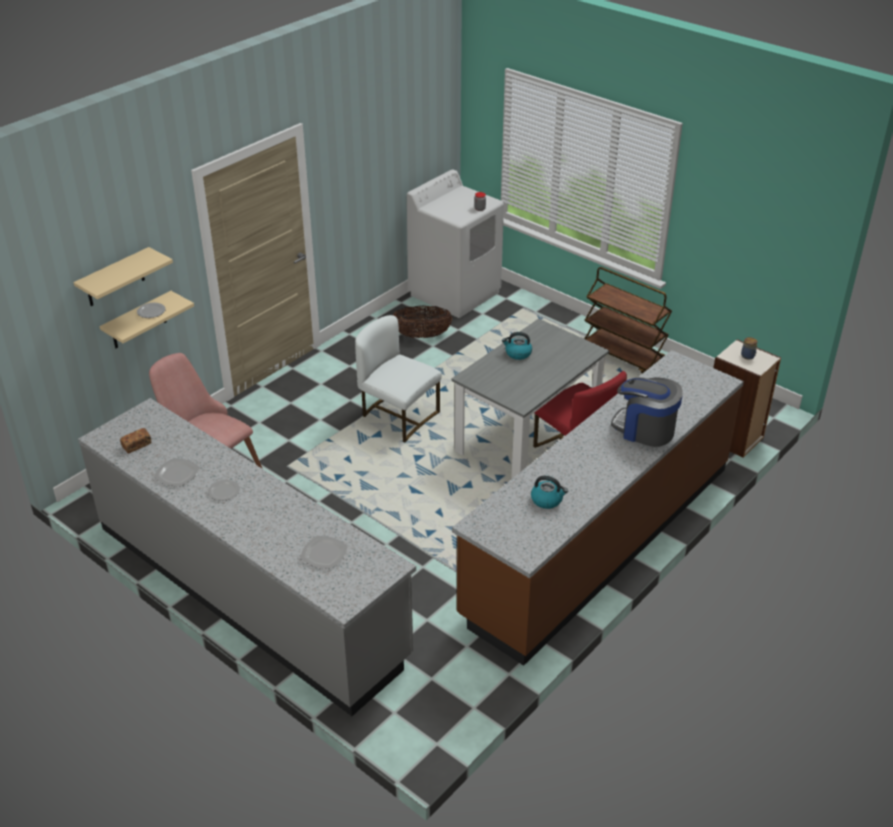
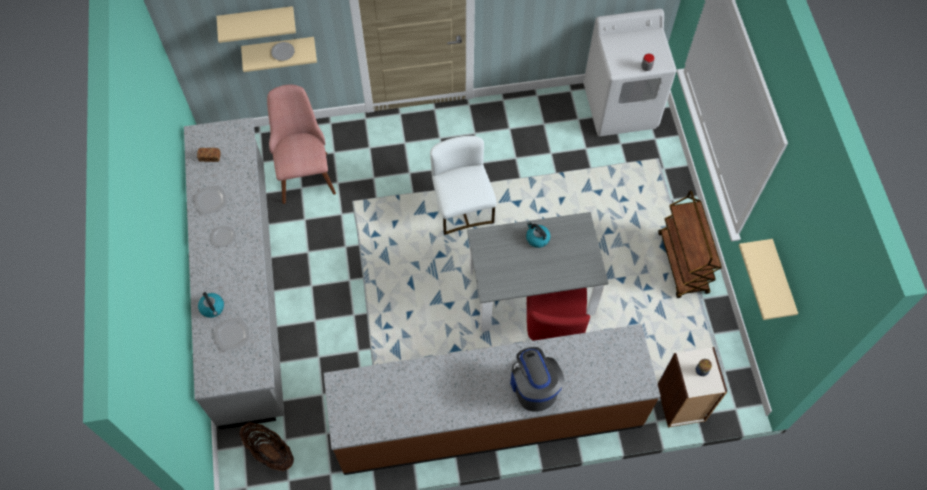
camera: 40 degrees right, 25 degrees up
basket [393,305,452,338] -> basket moved to [240,422,294,471]
kettle [531,476,568,509] -> kettle moved to [198,292,224,318]
none -> beige shelf [739,239,798,320]

